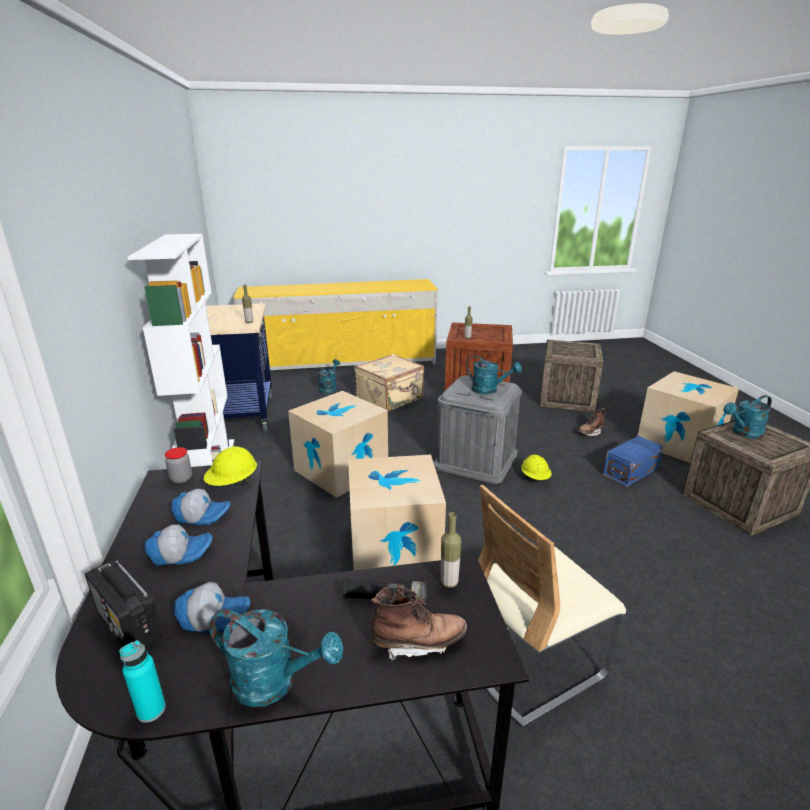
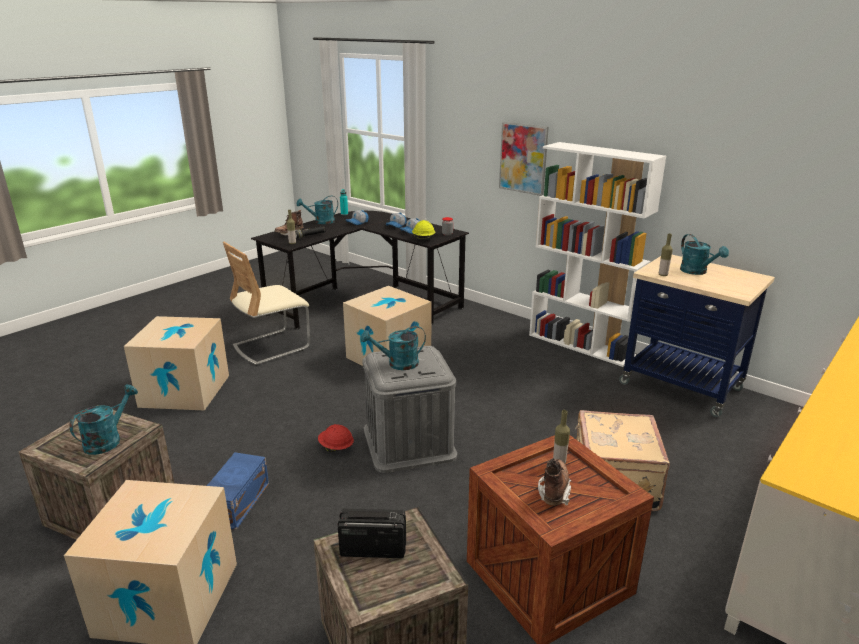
camera: 140 degrees right, 0 degrees up
radio [85,560,163,648] -> radio moved to [338,509,406,558]
cardboard box [288,391,388,498] -> cardboard box moved to [124,316,229,411]
turquoise watering can [318,359,340,394] -> turquoise watering can moved to [680,234,729,275]
beige chair [478,485,626,727] -> beige chair turned 150 degrees counterclockwise [223,242,310,366]
yellow hard hat [521,455,552,480] -> red hard hat [318,424,354,452]
brown boot [578,408,606,436] -> brown boot moved to [538,458,572,506]
none -> picture [499,122,549,196]

